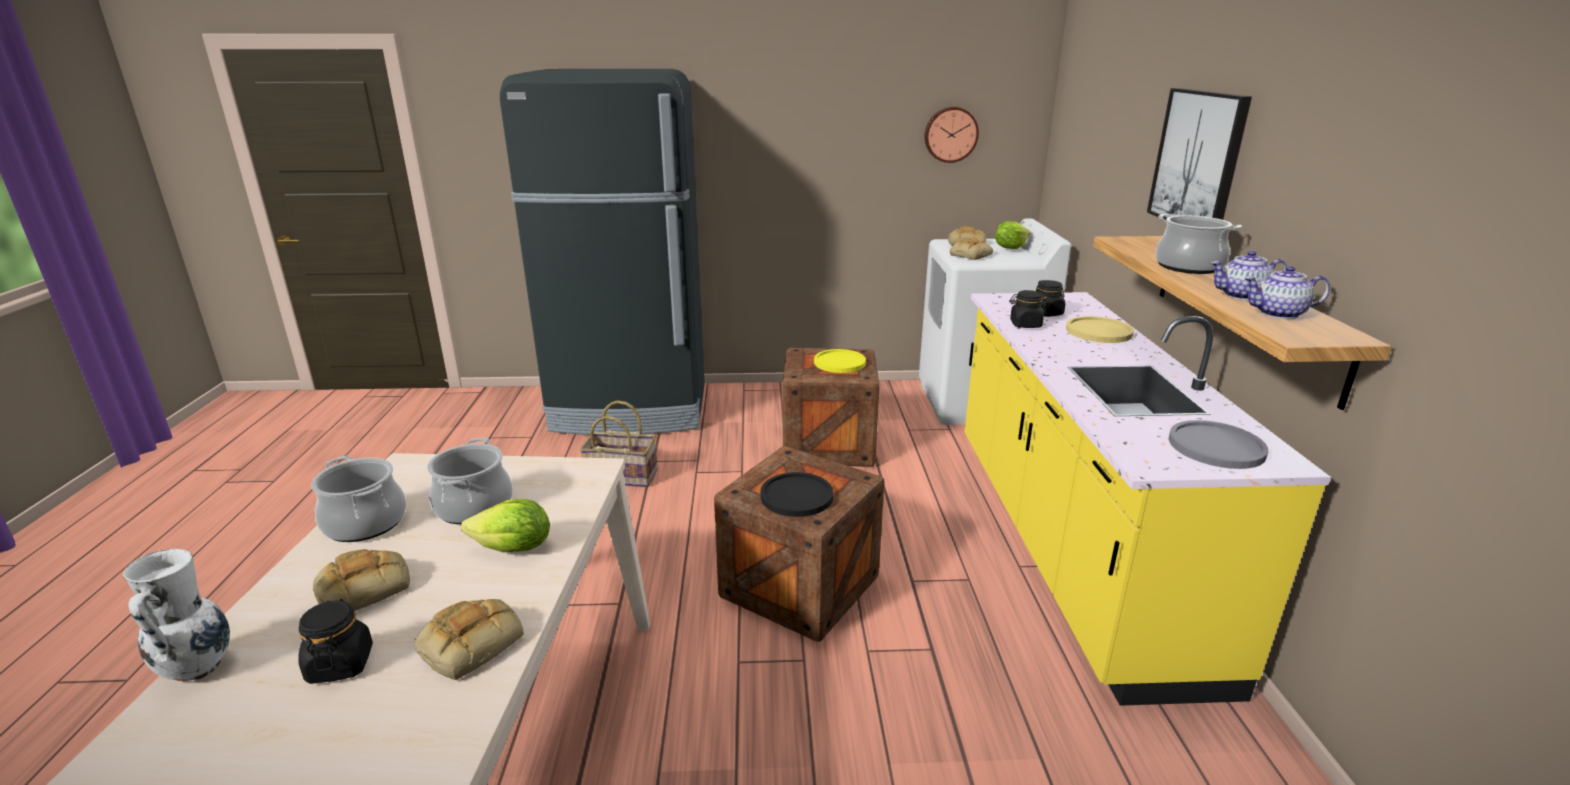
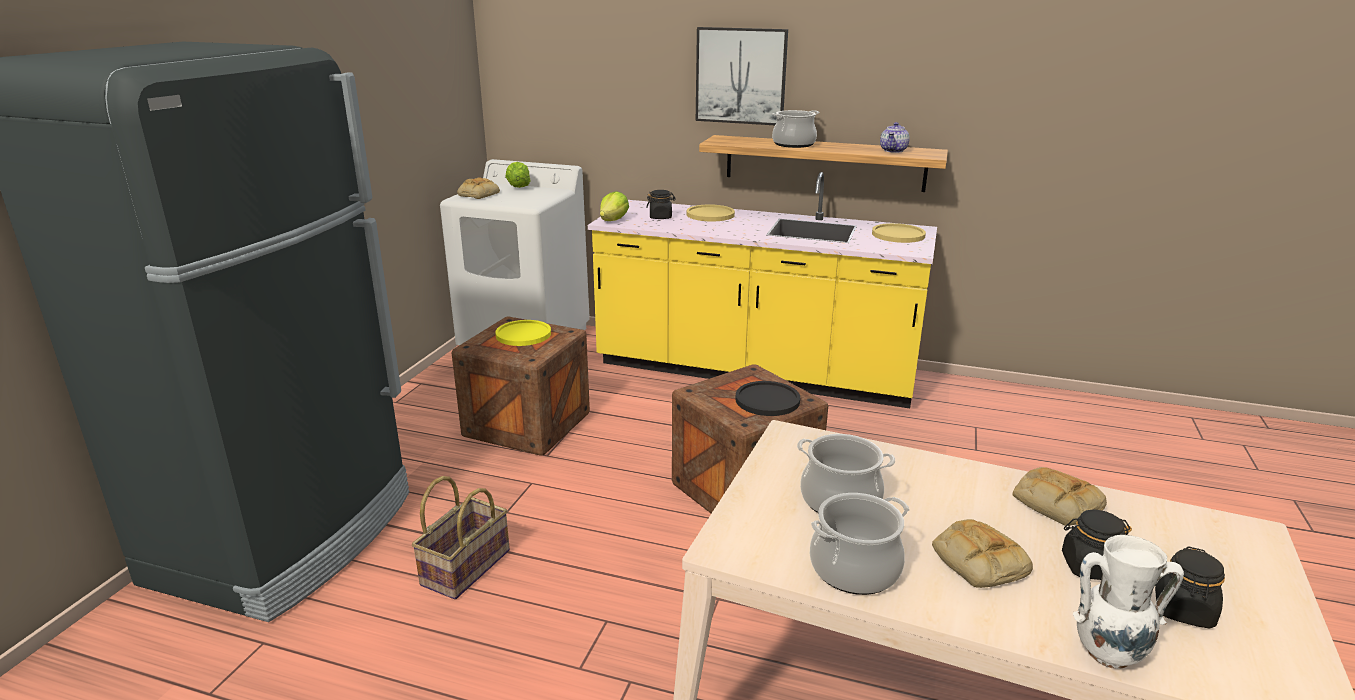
camera: 70 degrees left, 0 degrees up
lettuce [461,499,550,552] -> lettuce moved to [600,191,629,221]
wall clock [925,107,979,163] -> none
bread [950,237,993,260] -> none
black jar [1009,290,1047,328] -> black jar moved to [1155,546,1225,629]
grey plate [1169,420,1268,469] -> yellow plate [872,223,926,243]
teapot [1211,251,1287,300] -> none

